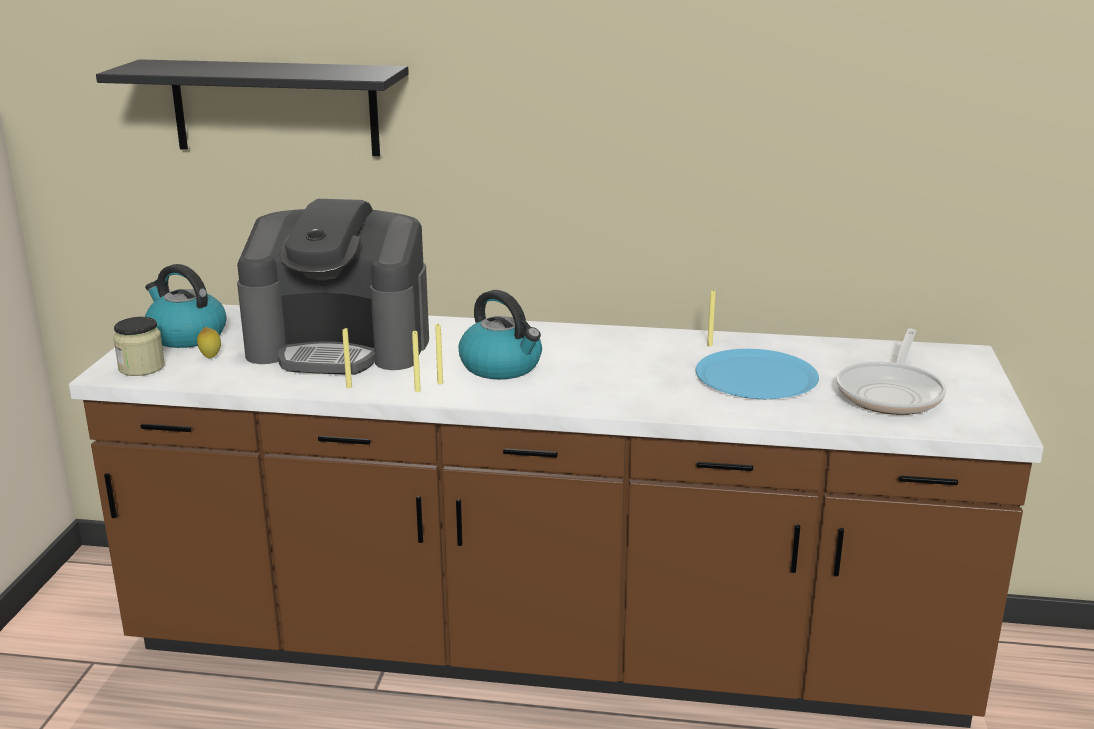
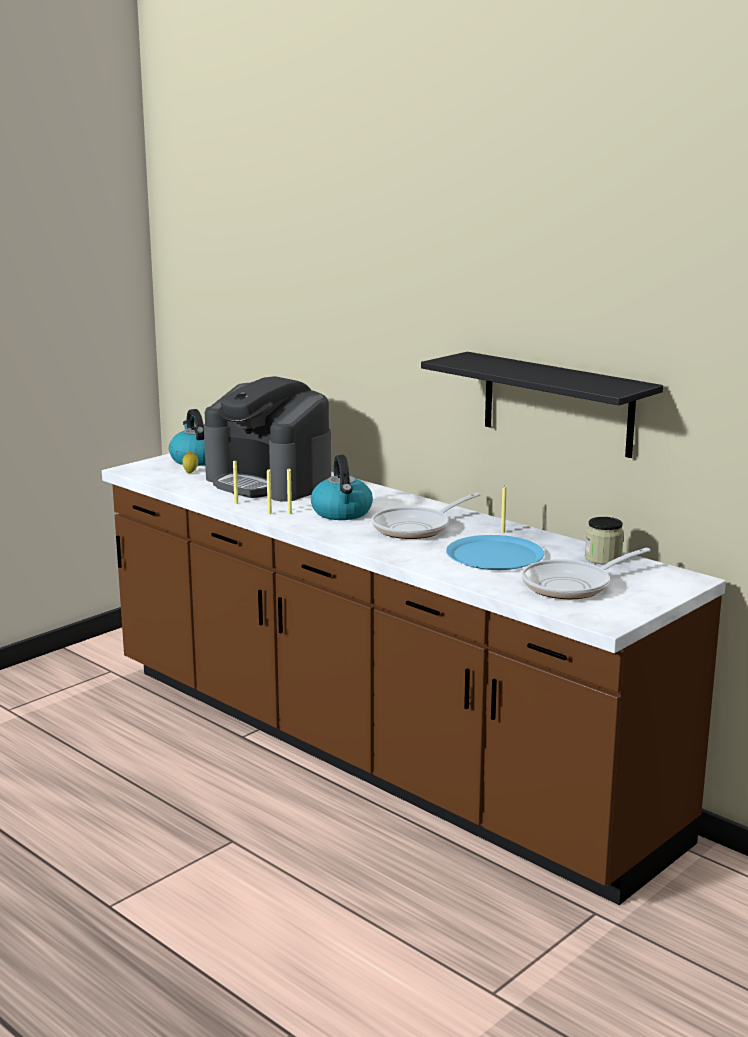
camera: 35 degrees right, 5 degrees down
black shelf [96,59,409,156] -> black shelf moved to [421,352,663,458]
jar [113,317,165,376] -> jar moved to [585,517,624,565]
none -> frying pan [372,493,481,539]

